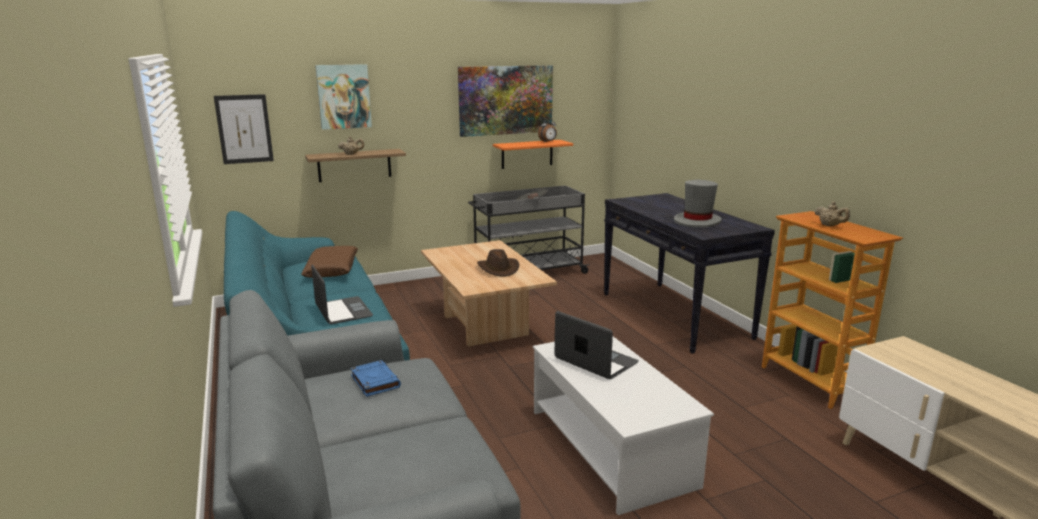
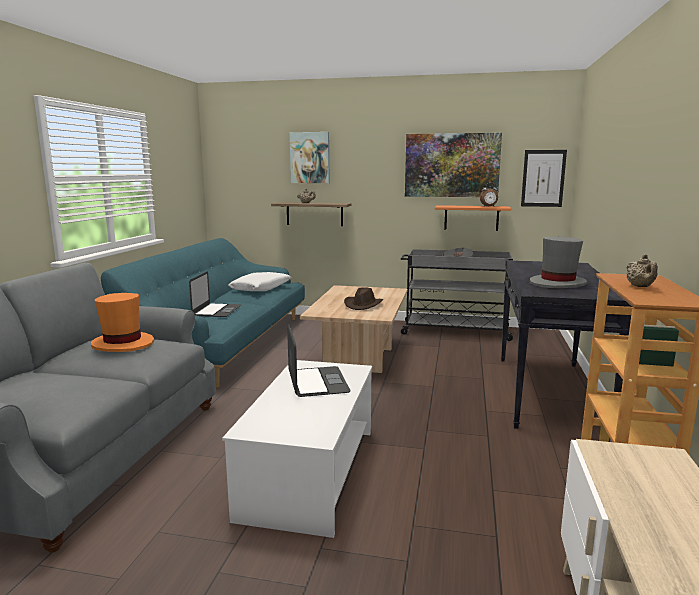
camera: 35 degrees right, 5 degrees down
picture [214,94,274,164] -> picture moved to [521,150,567,207]
brown pillow [301,246,358,278] -> white pillow [228,272,291,291]
blue book [351,360,401,397] -> orange hat [91,293,154,352]

